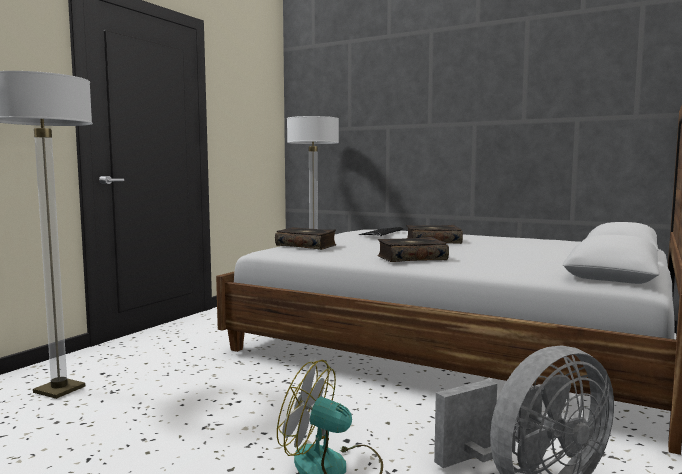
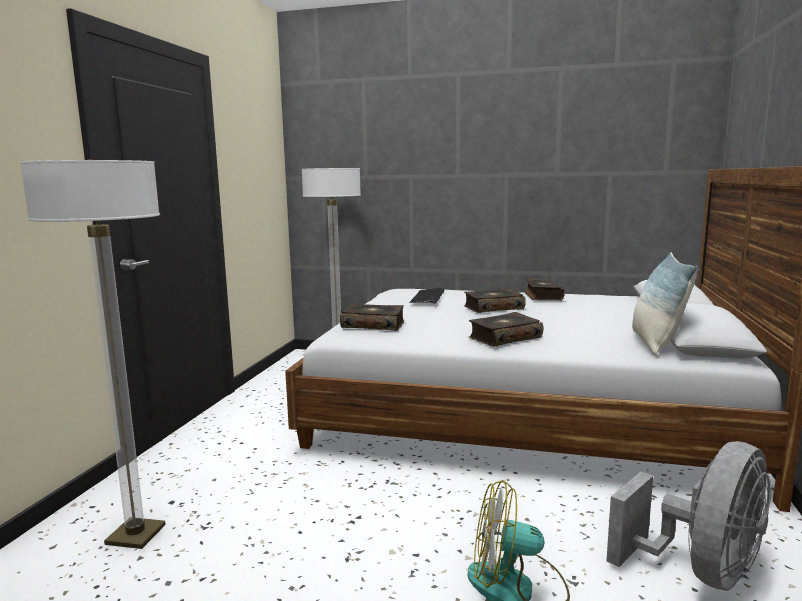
camera: 15 degrees left, 5 degrees up
none -> book [524,278,565,301]
none -> pillow [632,252,698,355]

